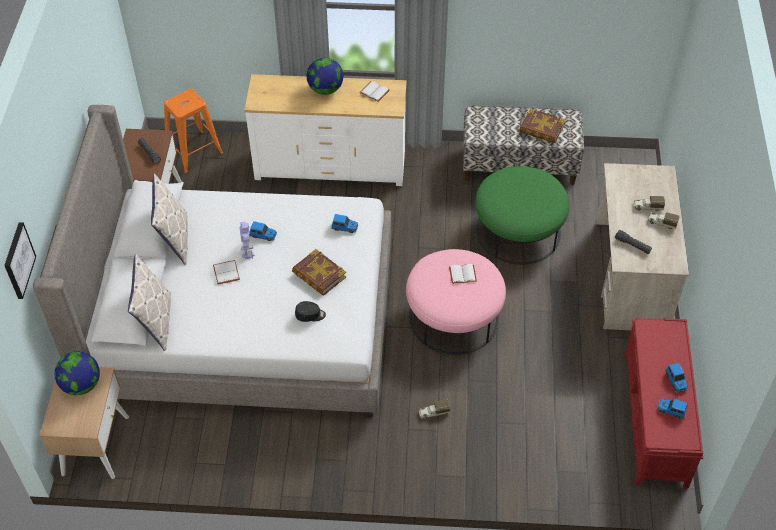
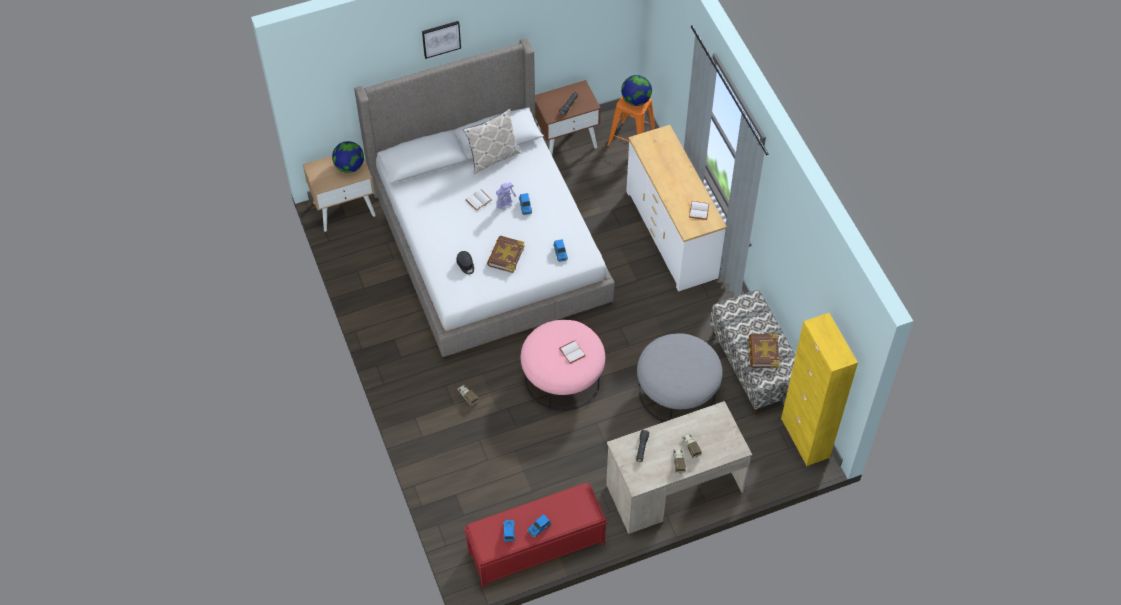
camera: 65 degrees right, 5 degrees up
picture [4,222,36,299] -> picture moved to [422,21,461,59]
pillow [128,254,171,351] -> none
globe [307,58,343,95] -> globe moved to [621,75,652,106]
green ottoman [475,166,570,264] -> grey ottoman [637,333,723,422]
none -> yellow cabinet [781,313,858,466]

